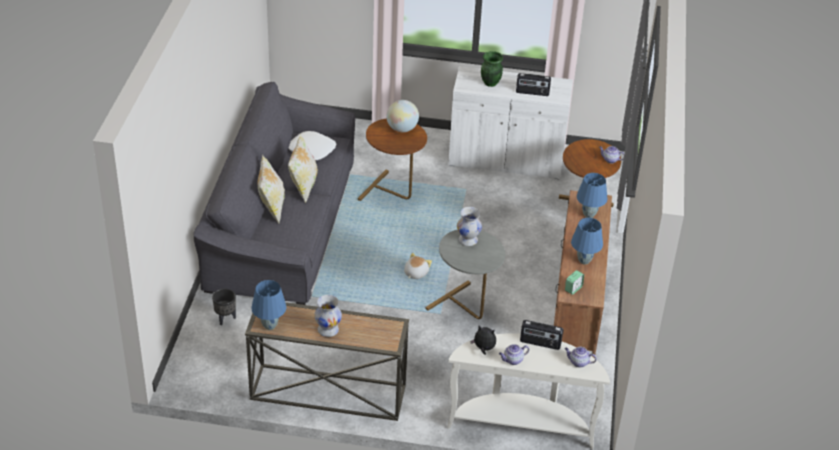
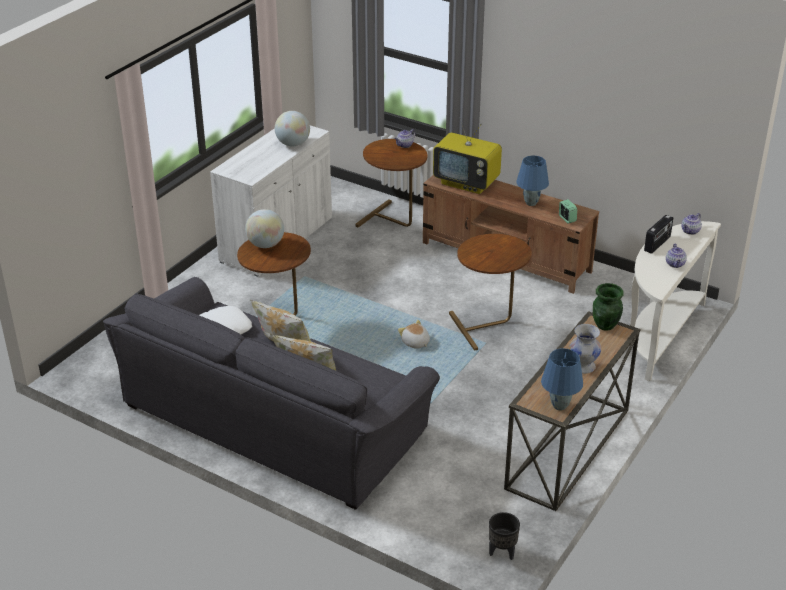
camera: 65 degrees left, 5 degrees down
black planter [212,289,236,325] -> black planter moved to [489,512,520,560]
grey side table [425,230,505,319] -> brown side table [449,234,532,351]
white vase [457,207,482,246] -> none
plush toy [471,325,496,355] -> none
green vase [481,51,503,87] -> green vase moved to [593,283,624,331]
radio [516,73,551,96] -> globe [275,111,310,147]
blue table lamp [577,173,607,218] -> television [433,118,502,194]

